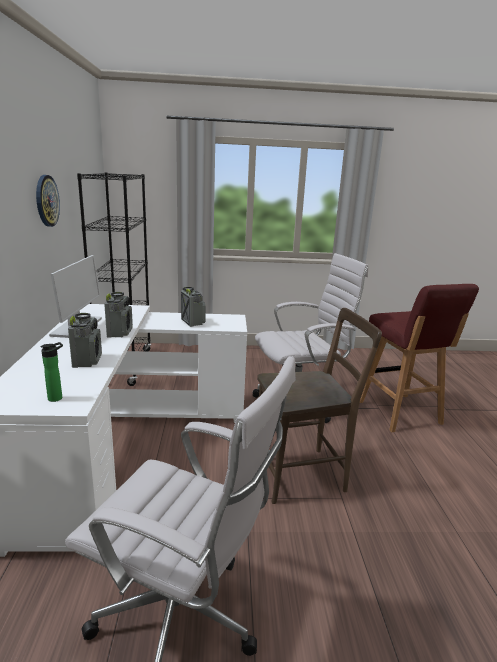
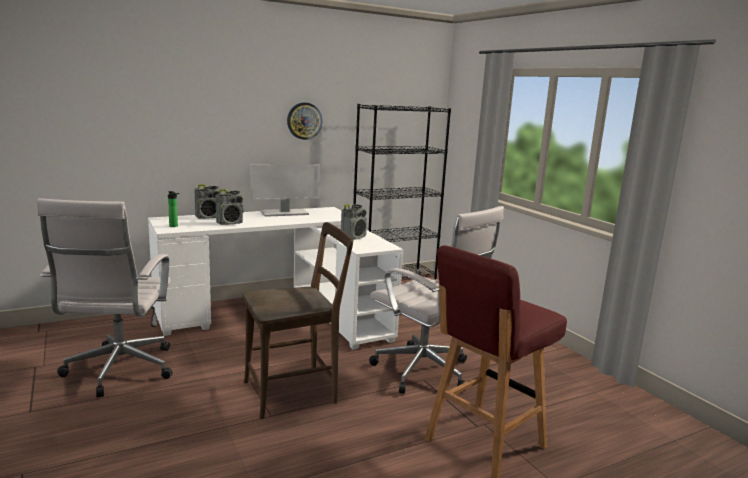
camera: 65 degrees right, 5 degrees down
radio [104,292,133,337] -> radio moved to [194,184,219,219]
brown chair [257,308,382,504] -> brown chair turned 75 degrees counterclockwise [242,222,353,419]

